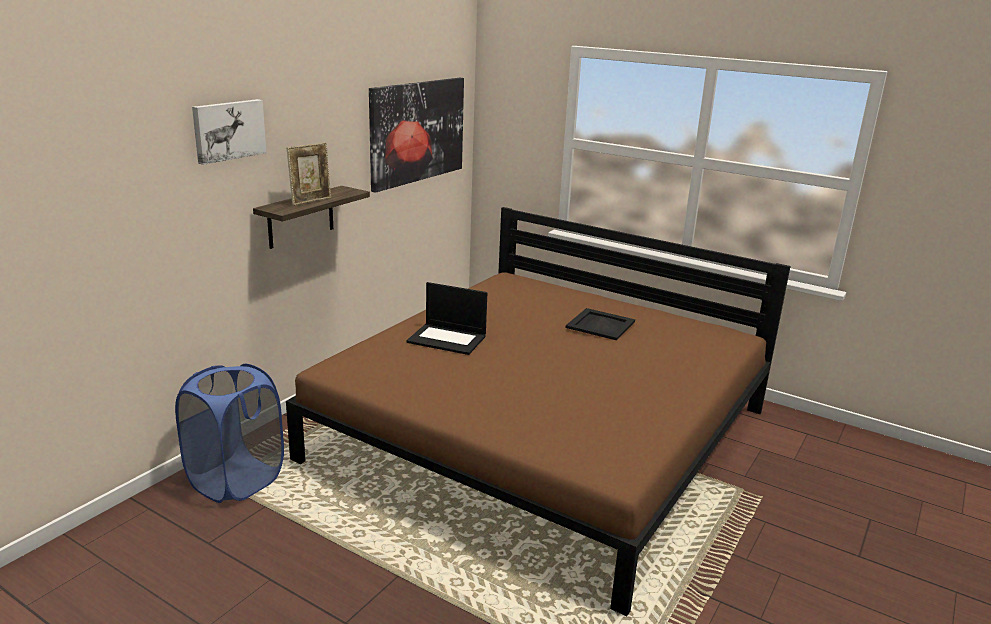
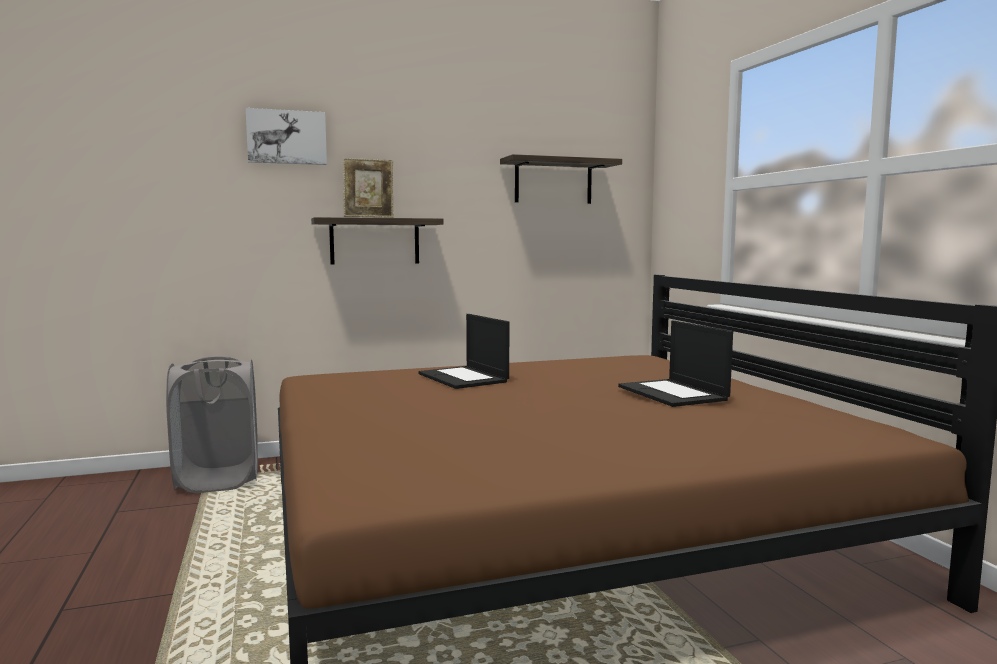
camera: 40 degrees right, 15 degrees down
blue laundry basket [175,364,284,503] -> grey laundry basket [166,357,258,493]
picture [369,78,464,193] -> shelf [500,154,622,204]
black tray [566,308,635,341] -> laptop [618,320,733,407]

